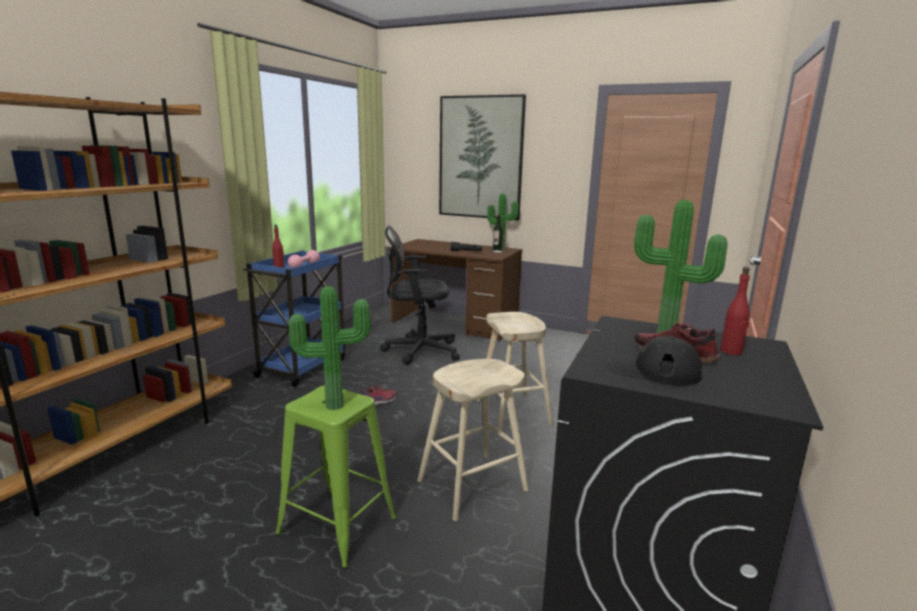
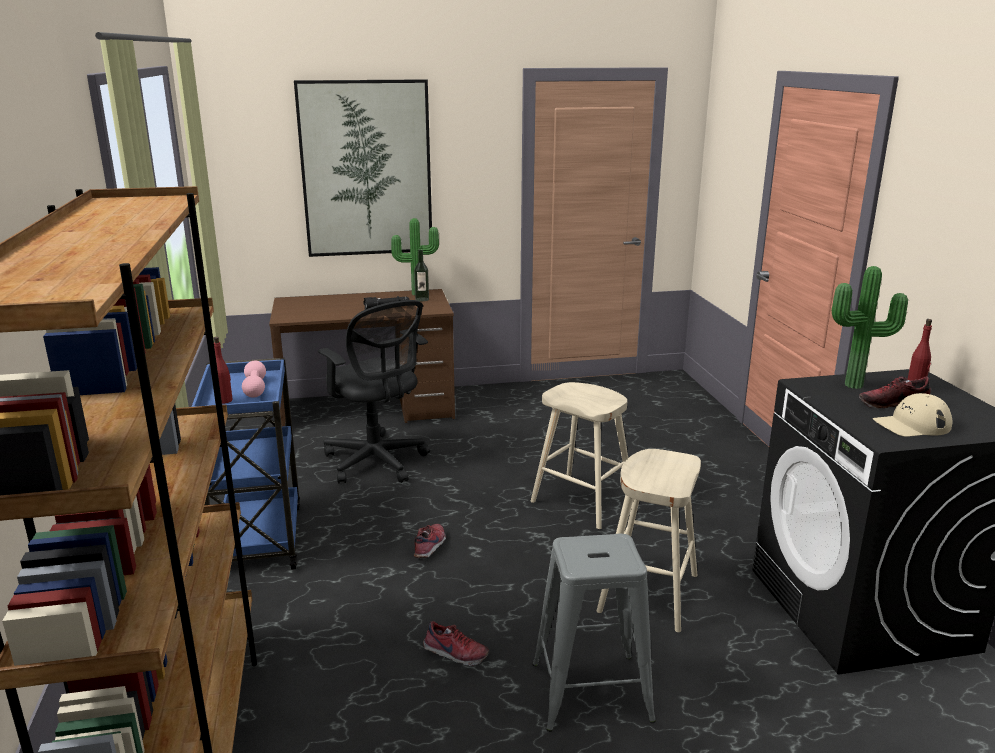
camera: 35 degrees left, 5 degrees up
green stool [275,385,397,569] -> grey stool [532,534,656,732]
potted plant [289,286,371,410] -> none
black office chair [381,225,460,365] -> black office chair turned 90 degrees counterclockwise [318,300,430,484]
black cap [608,336,703,386] -> beige cap [873,393,952,437]
none -> shoe [423,621,489,666]

